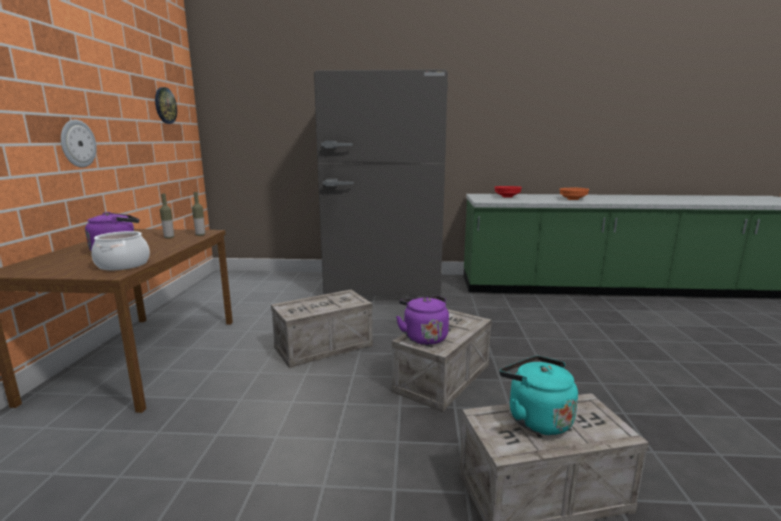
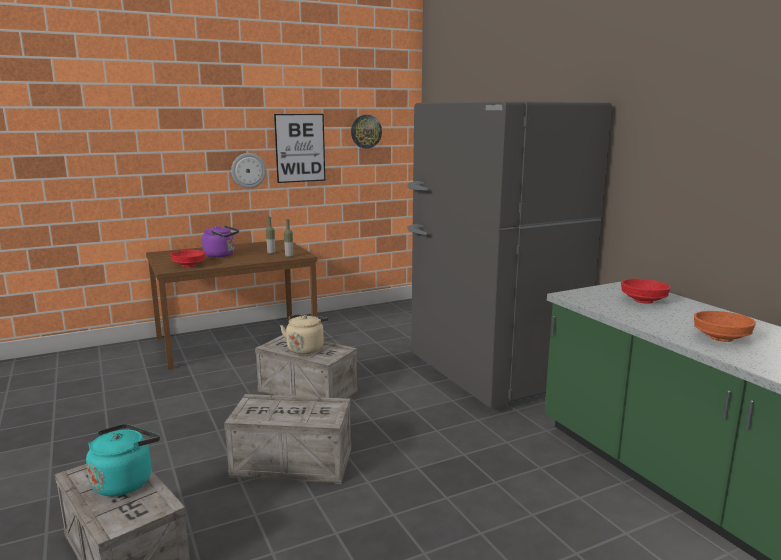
camera: 60 degrees right, 0 degrees up
cooking pot [91,231,150,270] -> red bowl [170,250,205,267]
purple kettle [396,296,449,345] -> none
none -> picture [274,114,325,183]
none -> beige kettle [280,314,328,354]

